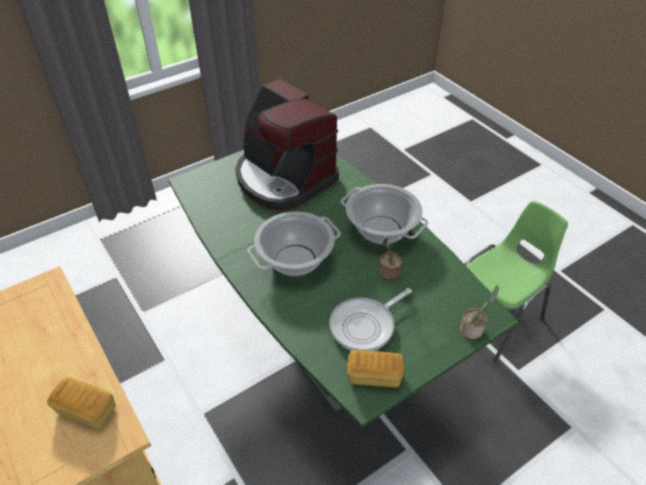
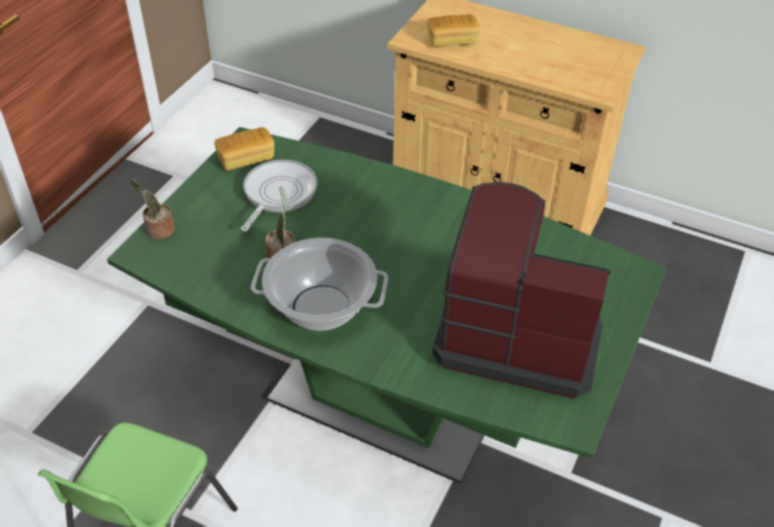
camera: 150 degrees right, 0 degrees up
cooking pot [247,212,341,276] -> none

